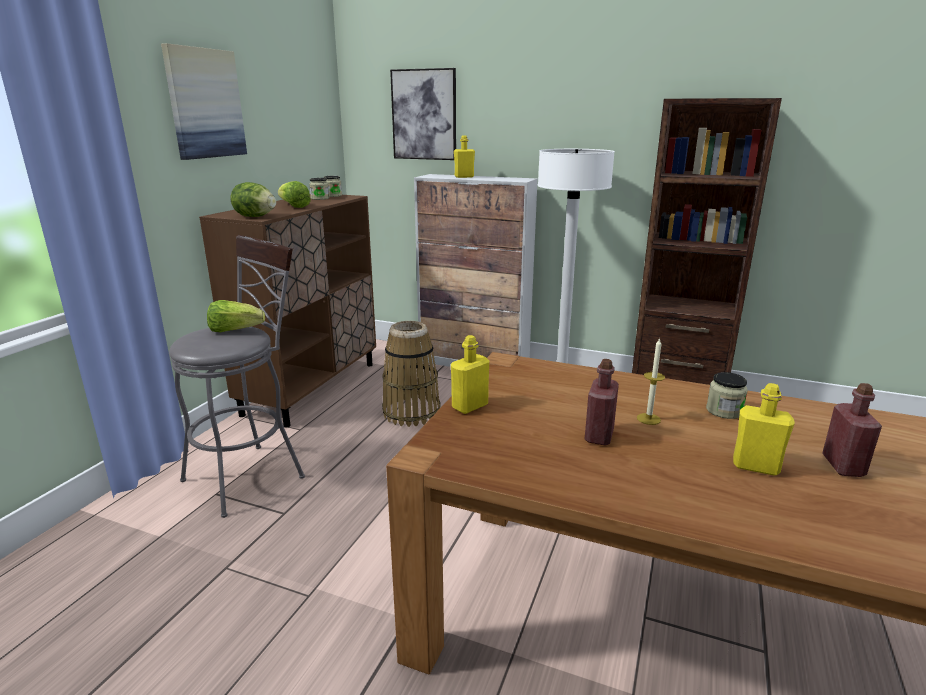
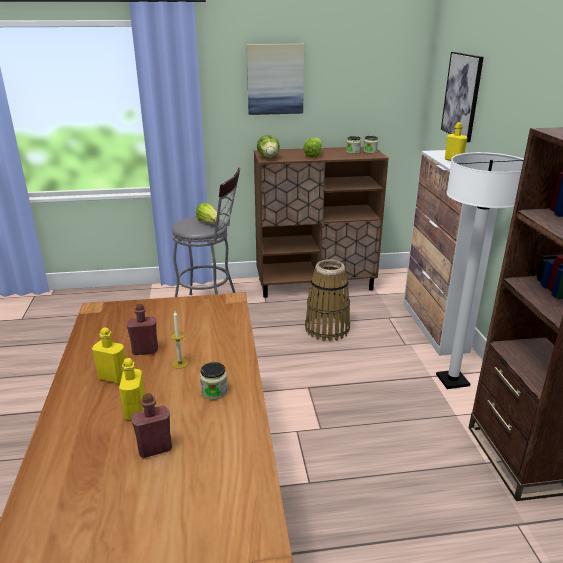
camera: 60 degrees right, 5 degrees up
yellow bottle [451,335,489,414] -> yellow bottle moved to [92,327,125,383]

